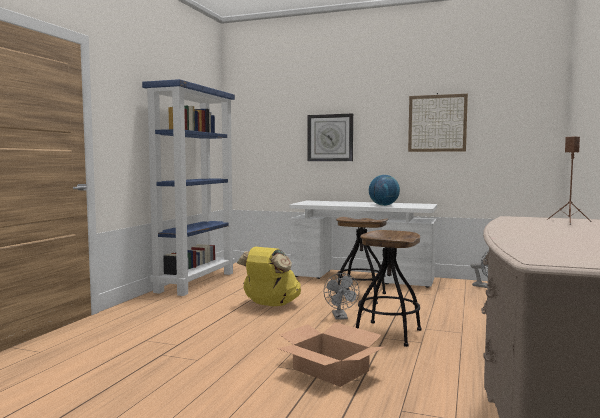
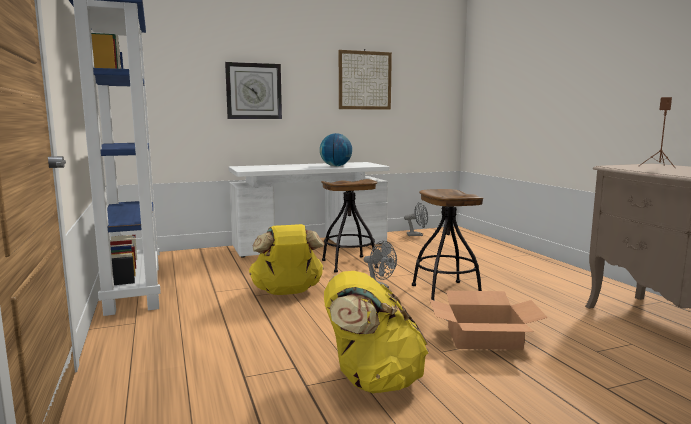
camera: 40 degrees left, 5 degrees up
none -> yellow backpack [324,271,429,393]

